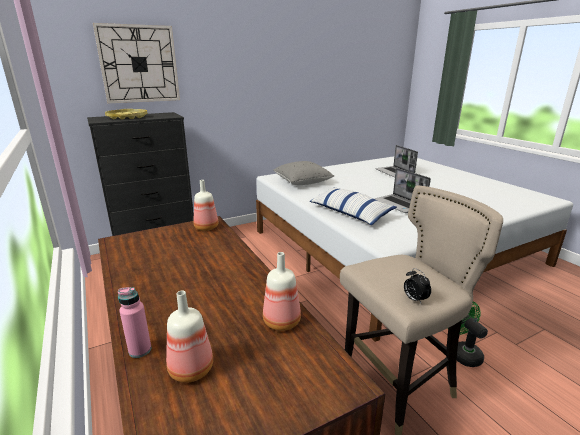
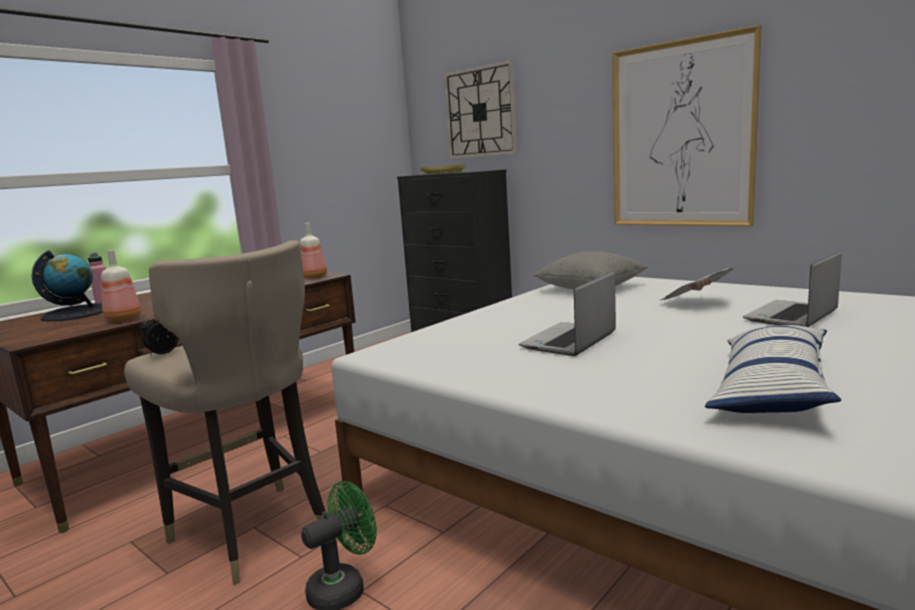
camera: 70 degrees right, 10 degrees down
bottle [166,290,213,383] -> globe [31,250,103,321]
pillow [310,187,397,225] -> pillow moved to [705,325,841,413]
none -> picture [612,25,762,226]
none -> newspaper [660,267,734,301]

